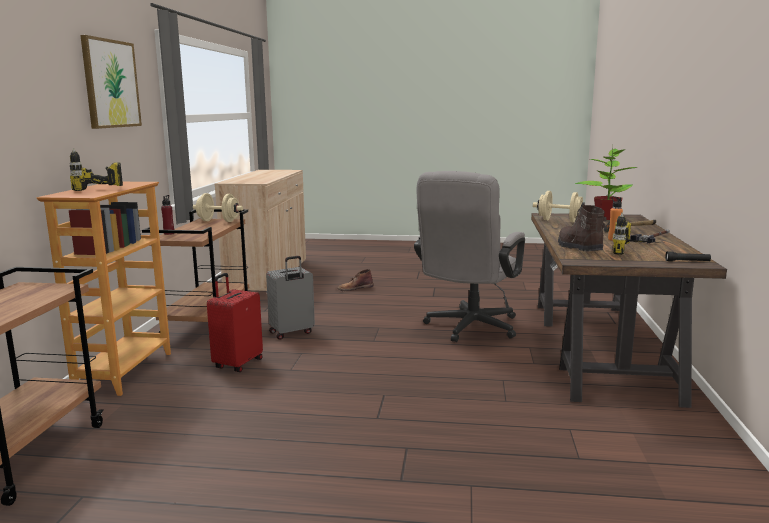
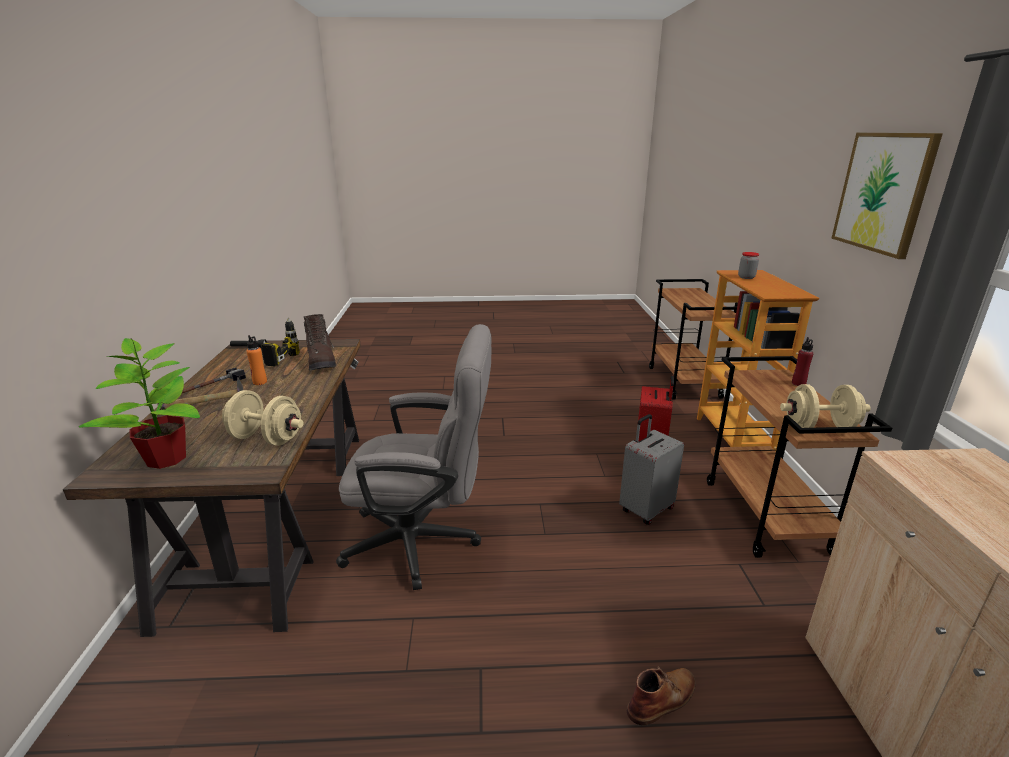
camera: 170 degrees right, 10 degrees up
power drill [70,148,123,191] -> jar [738,252,759,279]
grey office chair [414,171,525,342] -> grey office chair turned 75 degrees clockwise [336,324,491,590]

